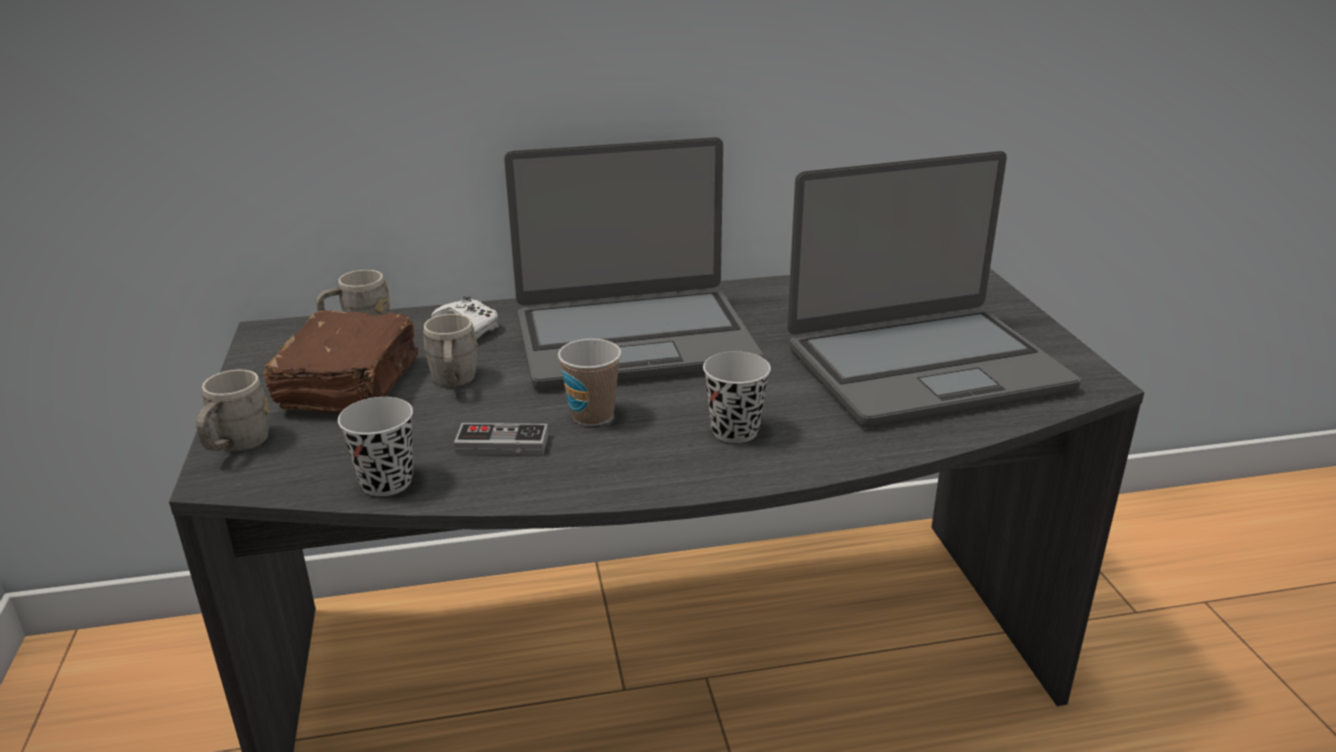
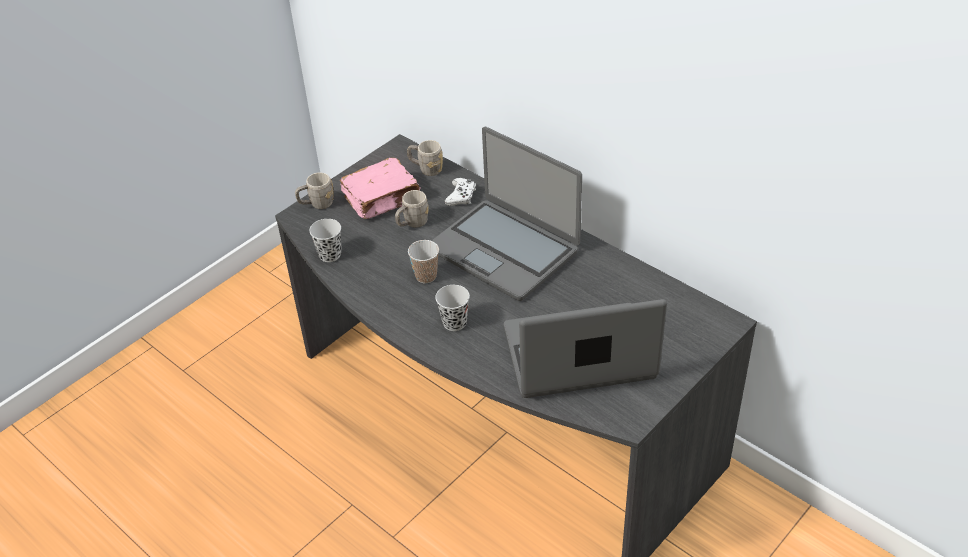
camera: 55 degrees right, 15 degrees up
brown book [264,310,418,413] -> pink book [340,158,421,219]
game controller [454,423,548,455] -> none
laptop [787,151,1081,428] -> laptop turned 135 degrees clockwise [504,299,667,398]

